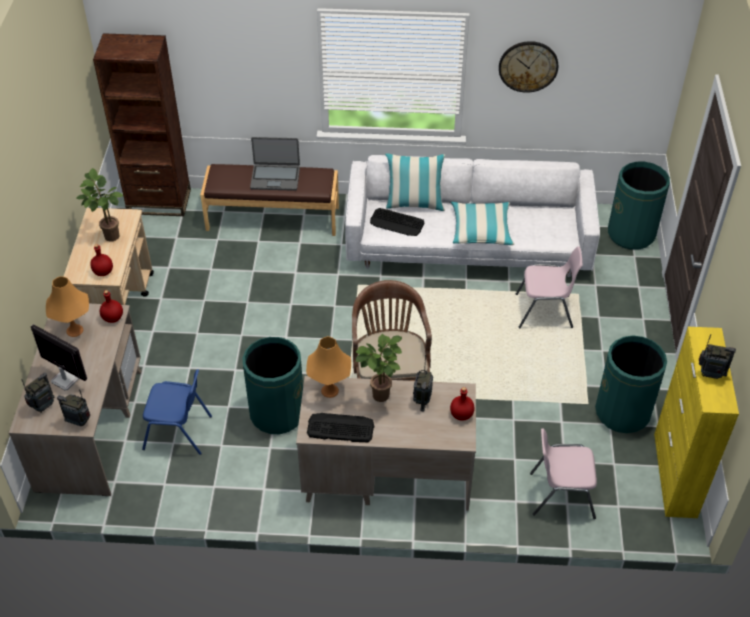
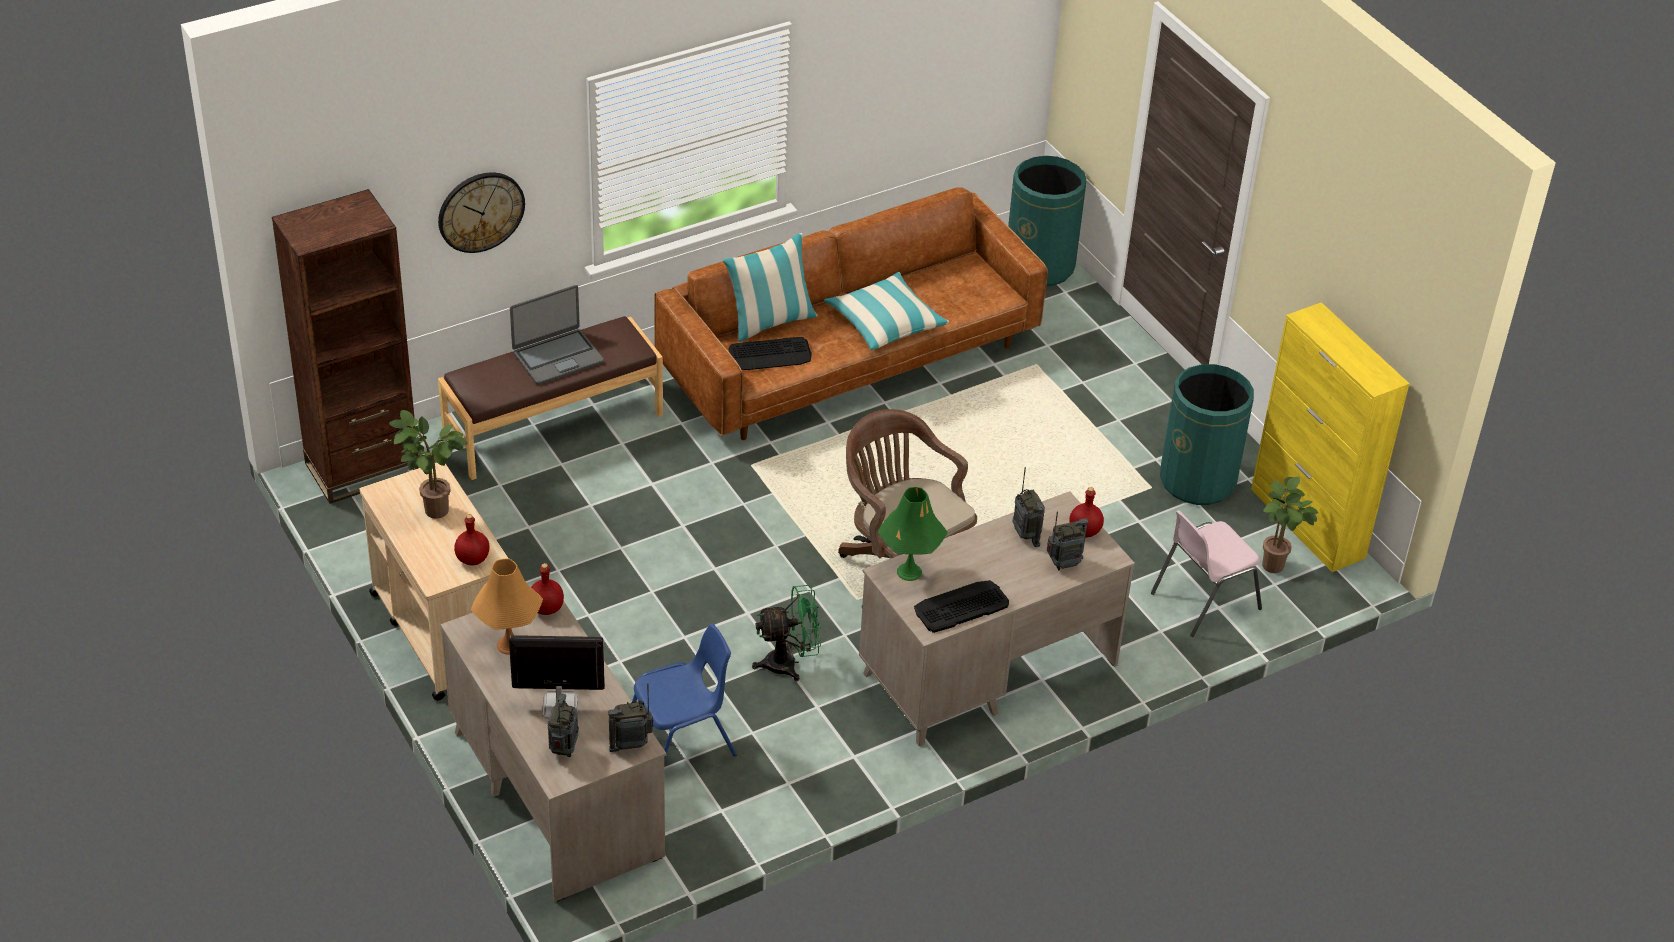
camera: 35 degrees left, 5 degrees down
green trash can [243,337,303,434] -> green fan [752,585,821,681]
orange table lamp [306,336,351,398] -> green table lamp [878,487,947,581]
white sofa [345,155,600,277] -> brown sofa [654,187,1048,440]
potted plant [356,334,402,402] -> potted plant moved to [1262,477,1318,573]
wall clock [499,41,558,93] -> wall clock moved to [438,173,525,253]
pink chair [516,246,583,328] -> none
radio [699,334,736,379] -> radio moved to [1047,511,1088,570]

